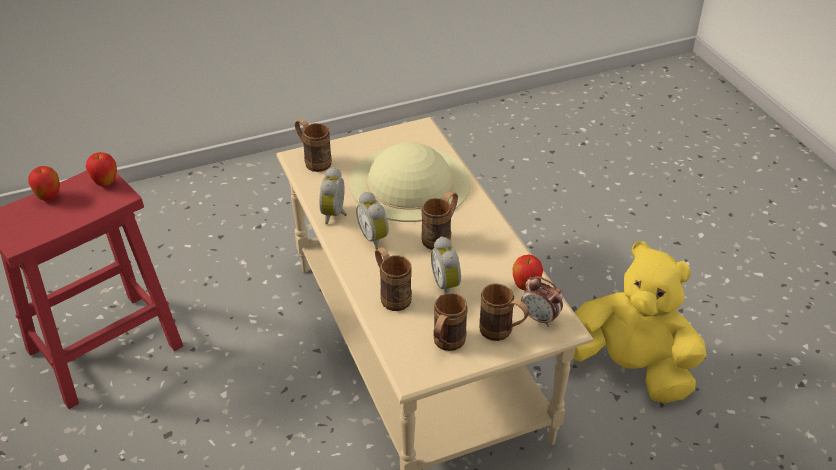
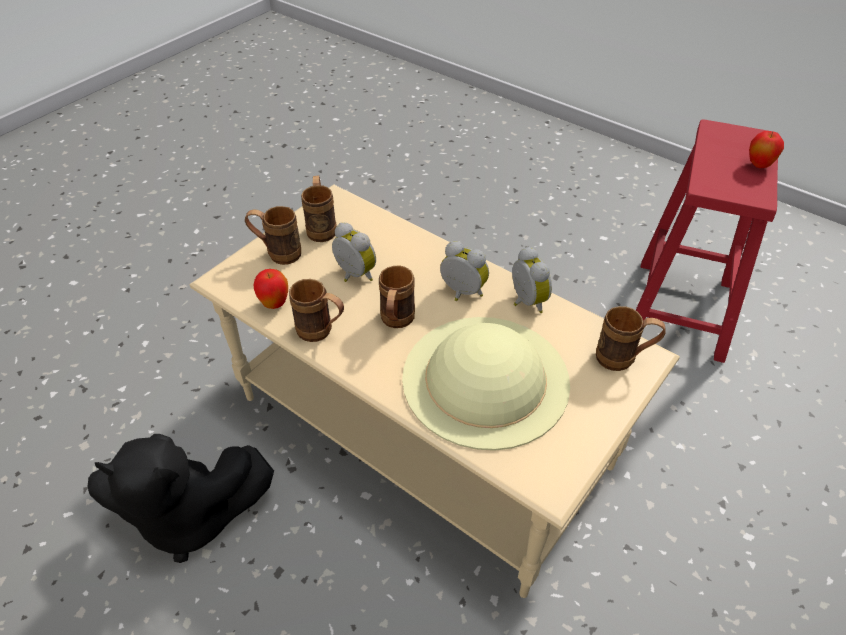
camera: 150 degrees right, 5 degrees up
apple [85,152,117,187] -> none
brown mug [375,247,412,311] -> brown mug moved to [289,279,344,342]
alarm clock [521,276,563,327] -> none
yellow plush toy [573,241,706,403] -> black plush toy [88,434,274,563]

